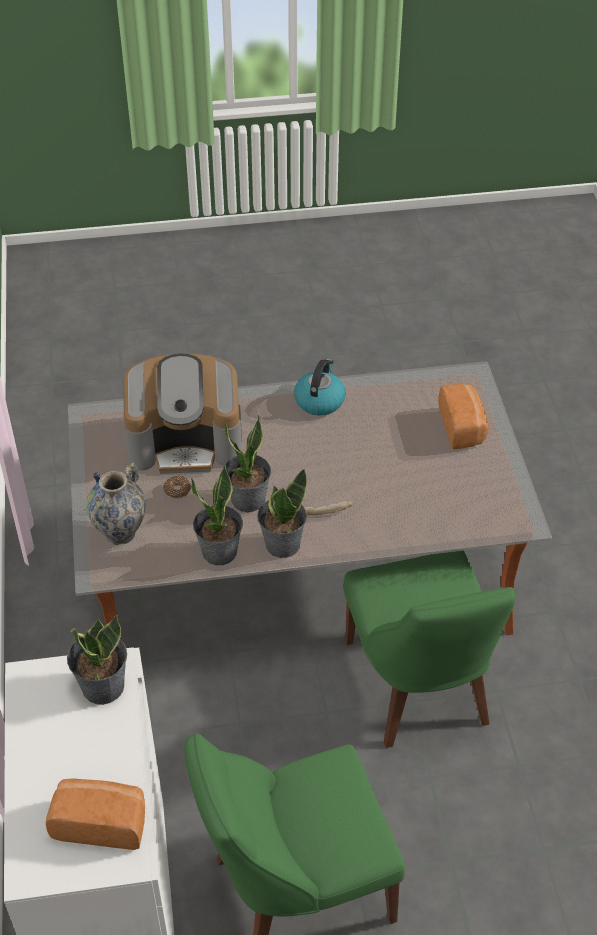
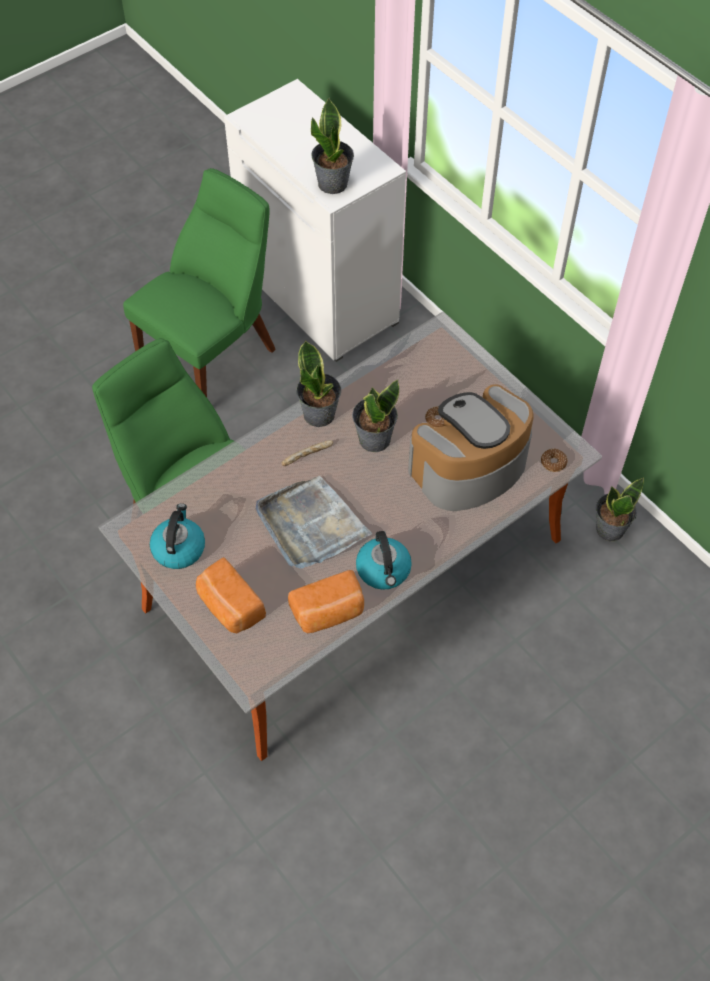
camera: 150 degrees right, 10 degrees up
bread [46,778,145,850] -> bread moved to [288,570,364,633]
vase [86,463,146,545] -> none
potted plant [191,465,243,565] -> potted plant moved to [596,478,644,541]
none -> kettle [150,503,205,569]
none -> grey tray [256,476,373,569]
none -> donut [541,449,568,472]

